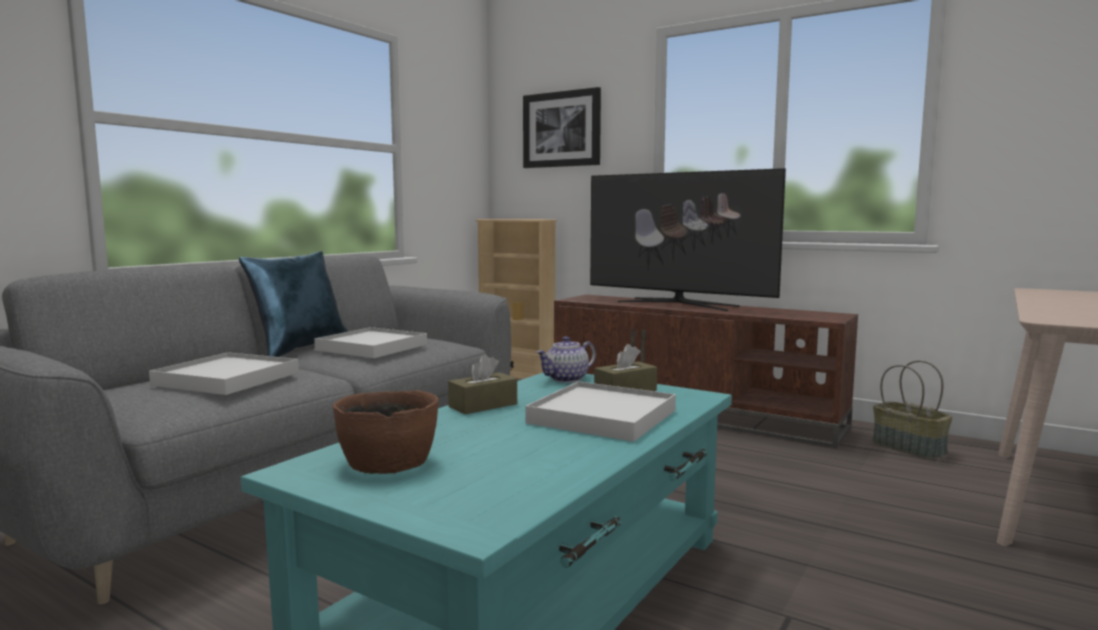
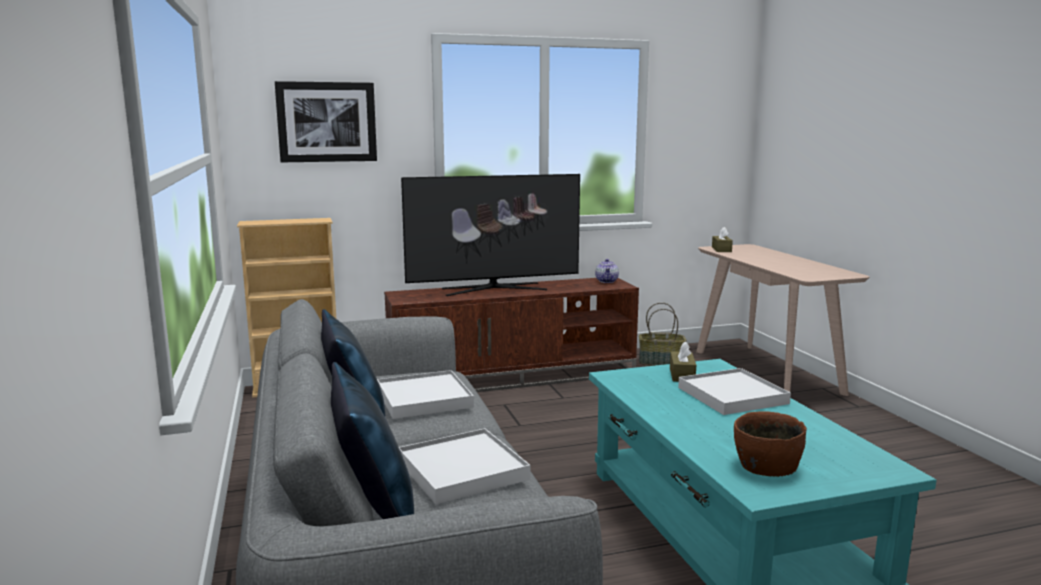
camera: 50 degrees left, 5 degrees up
brown tissue box [448,354,517,414] -> brown tissue box moved to [712,227,733,252]
teapot [536,336,596,383] -> teapot moved to [595,259,619,283]
none -> blue pillow [331,362,414,519]

